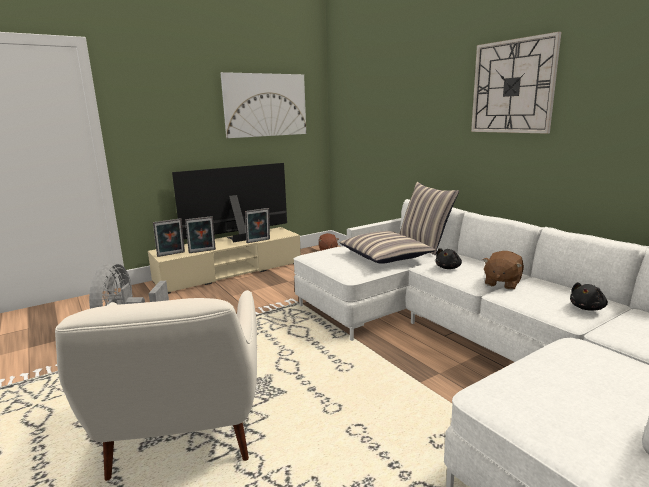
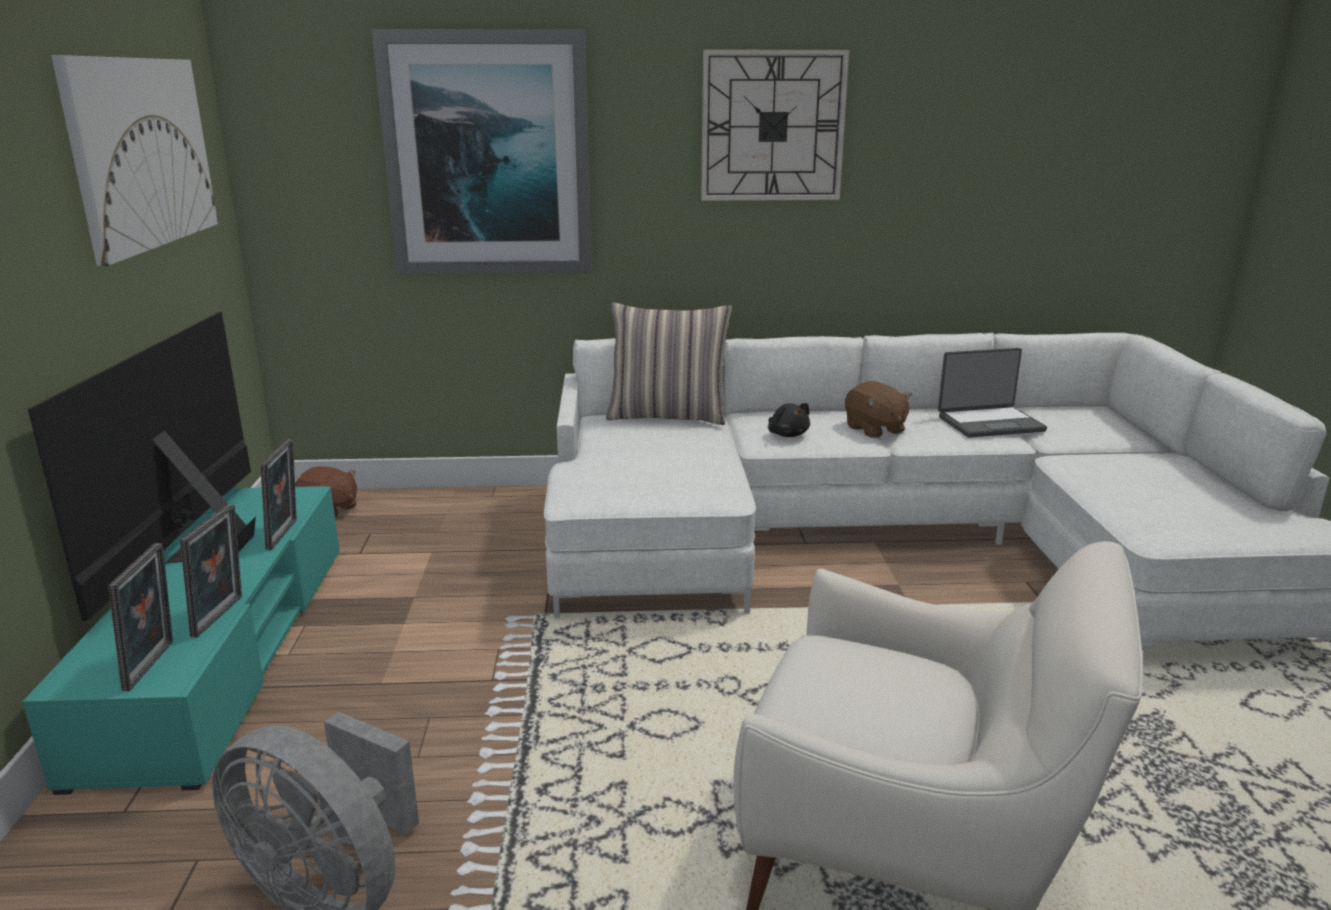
camera: 60 degrees left, 5 degrees up
beige tv stand [148,227,301,294] -> turquoise tv stand [22,486,340,795]
pillow [339,231,435,264] -> none
black plush toy [570,282,608,311] -> laptop [938,348,1047,438]
none -> picture [372,29,592,275]

